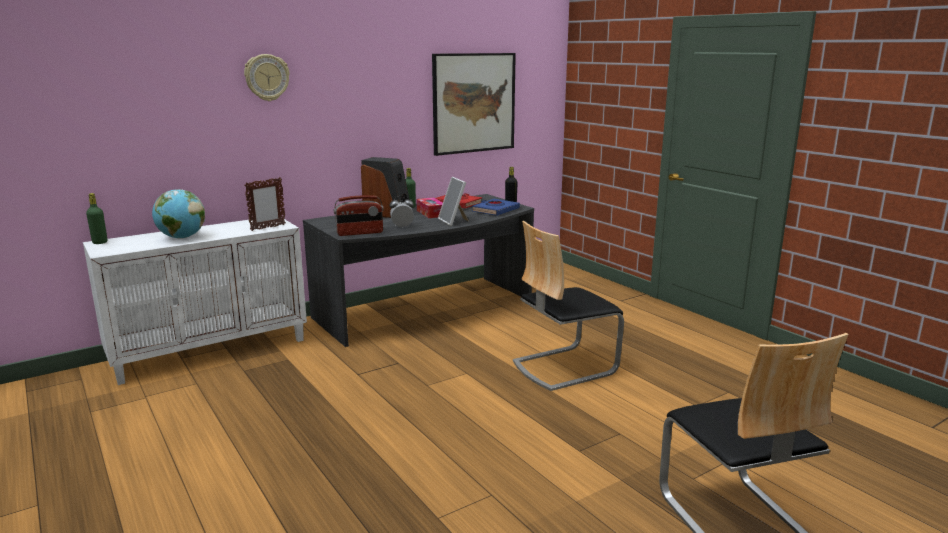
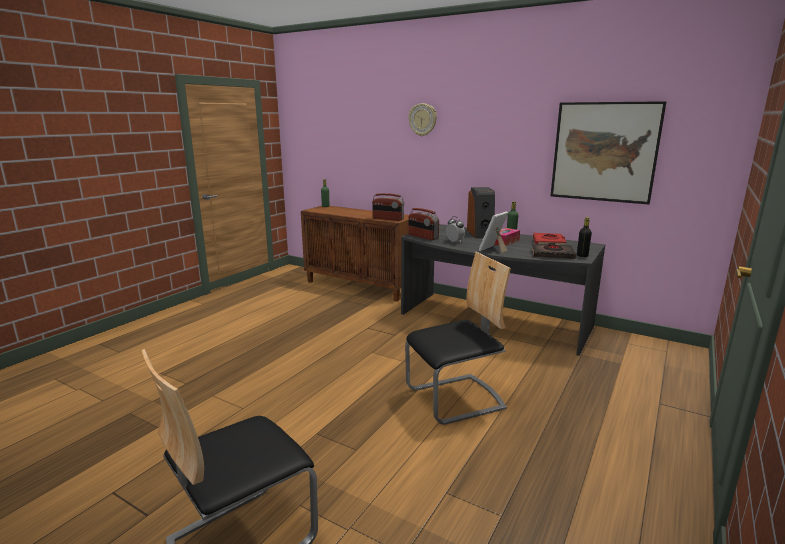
camera: 65 degrees right, 0 degrees up
white cabinet [83,219,307,385] -> brown cabinet [301,206,409,302]
globe [152,189,205,239] -> none
picture frame [244,177,286,231] -> radio [372,193,404,221]
blue book [472,199,520,216] -> black book [532,243,576,259]
chair [513,221,624,391] -> chair turned 120 degrees clockwise [405,252,511,425]

